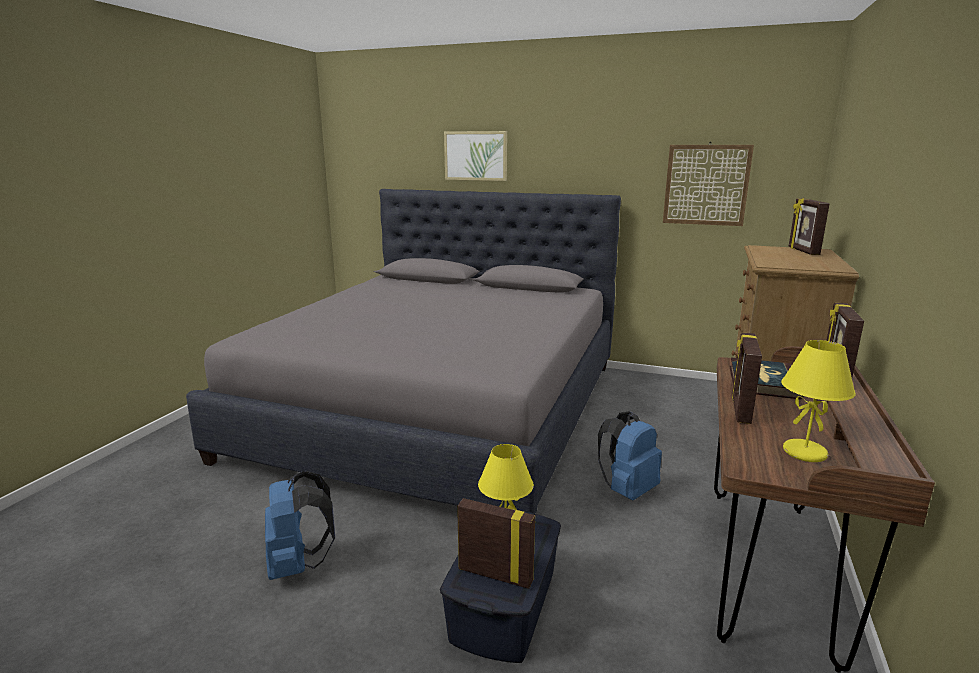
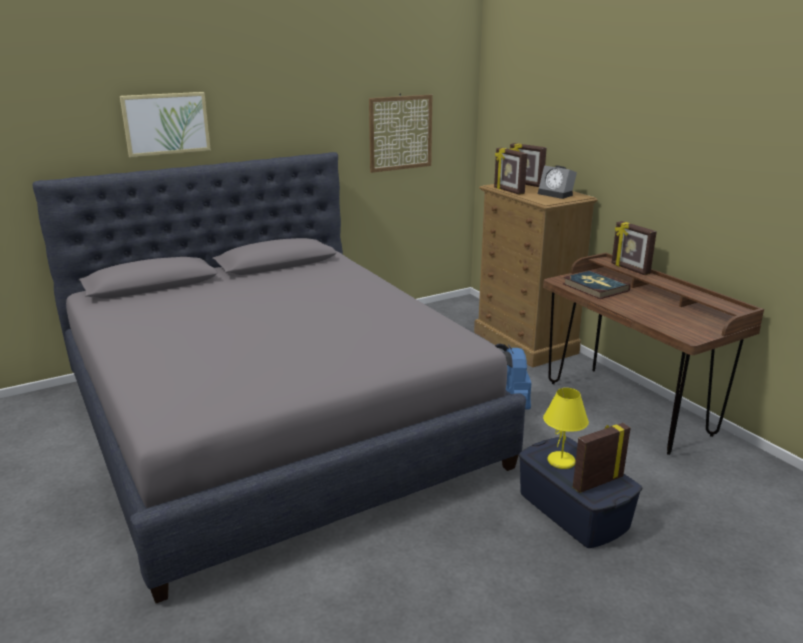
camera: 50 degrees left, 5 degrees up
blue backpack [265,471,335,580] -> none
picture frame [732,332,762,424] -> picture frame moved to [494,148,527,195]
yellow table lamp [781,340,856,462] -> none
none -> alarm clock [538,165,577,199]

